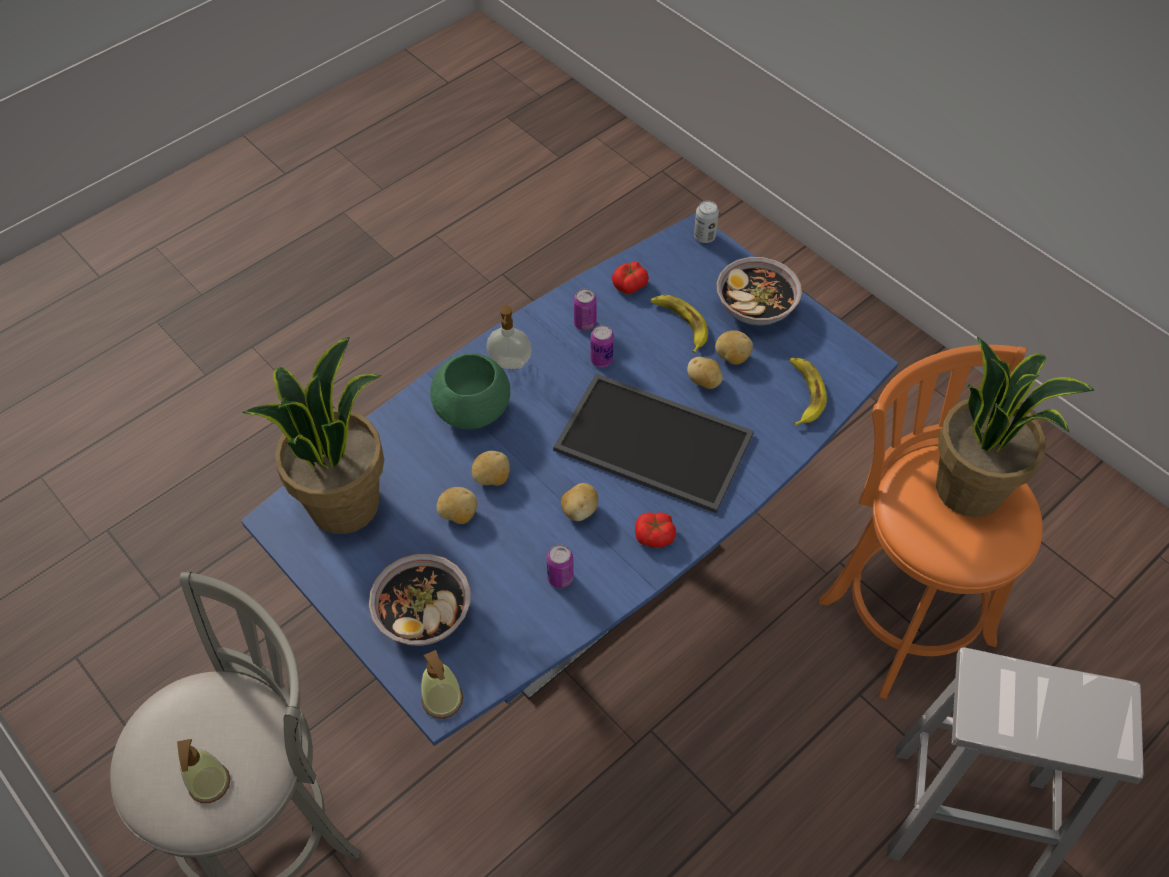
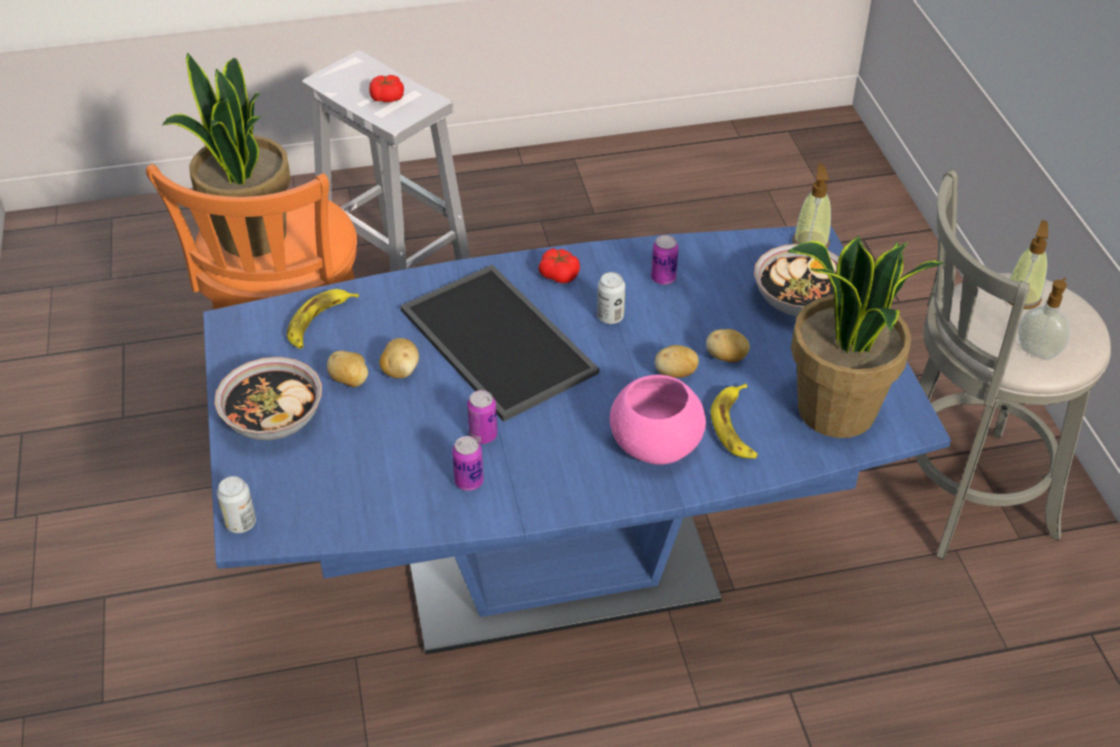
camera: 150 degrees left, 10 degrees down
green bowl [430,353,510,429] -> pink bowl [610,375,706,465]
soap dispenser [487,305,532,369] -> soap dispenser moved to [1018,277,1070,360]
potato [561,483,598,521] -> can [597,272,625,324]
tomato [612,262,649,294] -> tomato moved to [369,75,404,102]
banana [651,295,708,353] -> banana moved to [711,384,758,459]

